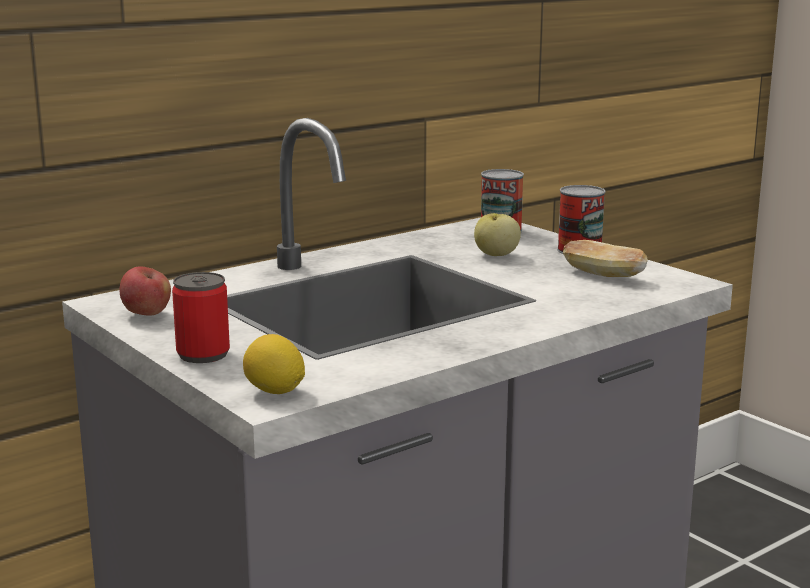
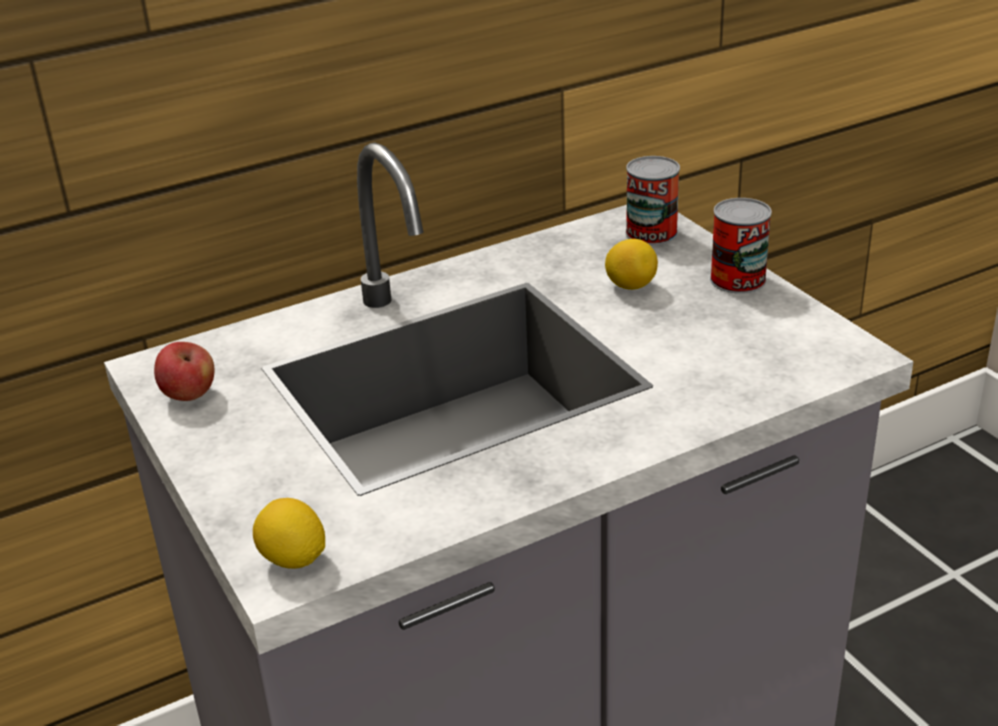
camera: 10 degrees right, 15 degrees up
can [172,272,230,363] -> none
apple [474,213,521,256] -> lemon [605,239,658,290]
bread [563,240,648,277] -> none

